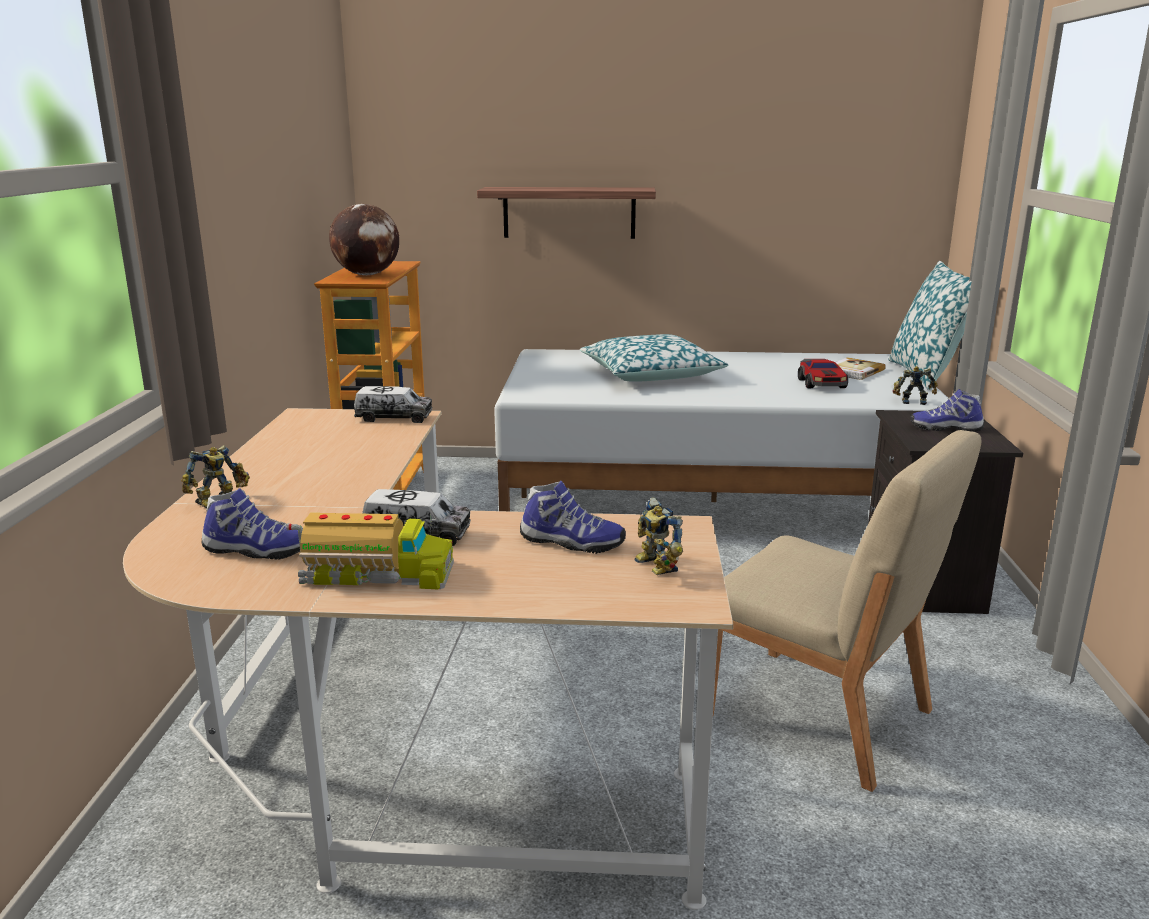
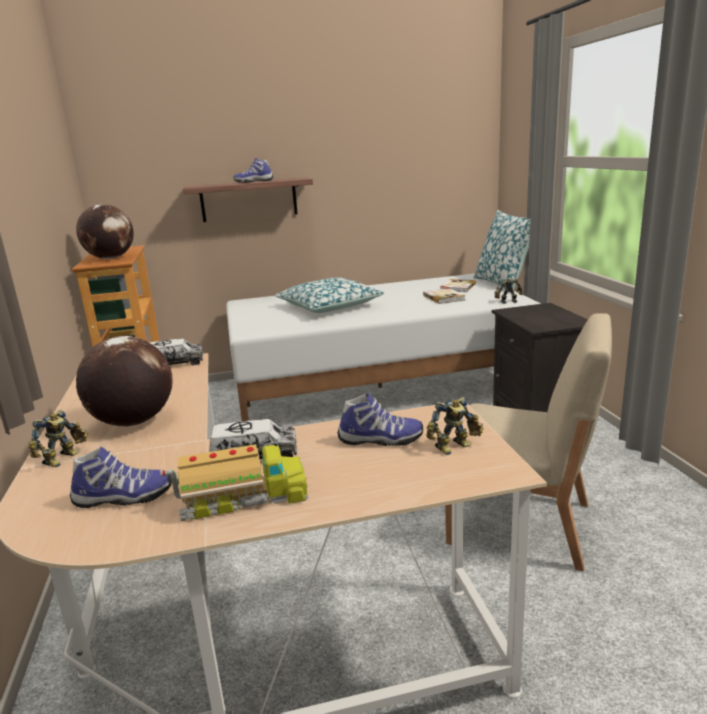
camera: 15 degrees left, 0 degrees up
toy robot [635,498,683,575] -> toy robot turned 75 degrees counterclockwise [426,397,484,455]
toy car [798,359,848,388] -> book [423,288,465,304]
shoe [910,389,984,432] -> shoe moved to [234,158,273,183]
none -> globe [76,336,173,427]

